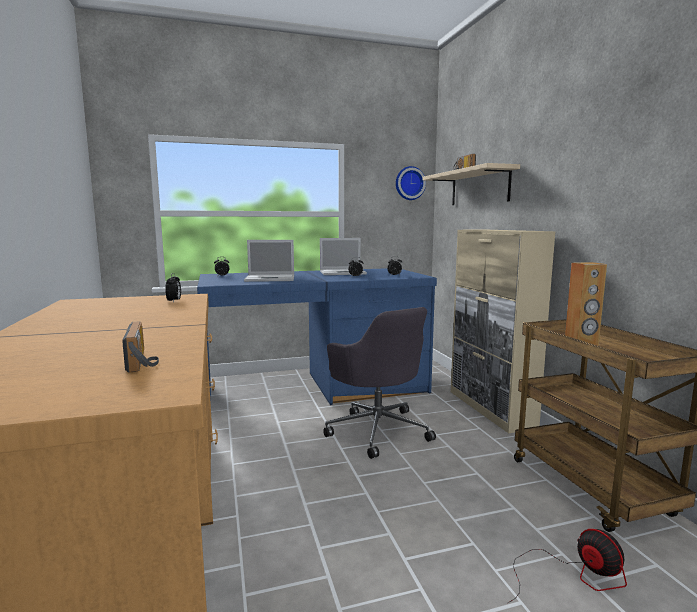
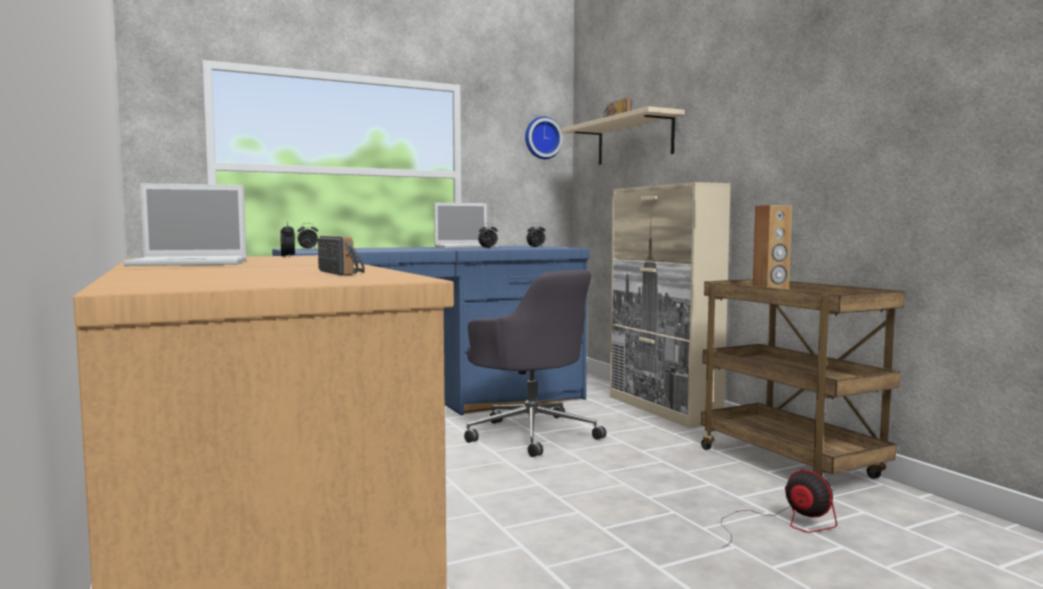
camera: 10 degrees left, 5 degrees down
laptop [244,240,294,282] -> laptop moved to [123,183,247,266]

